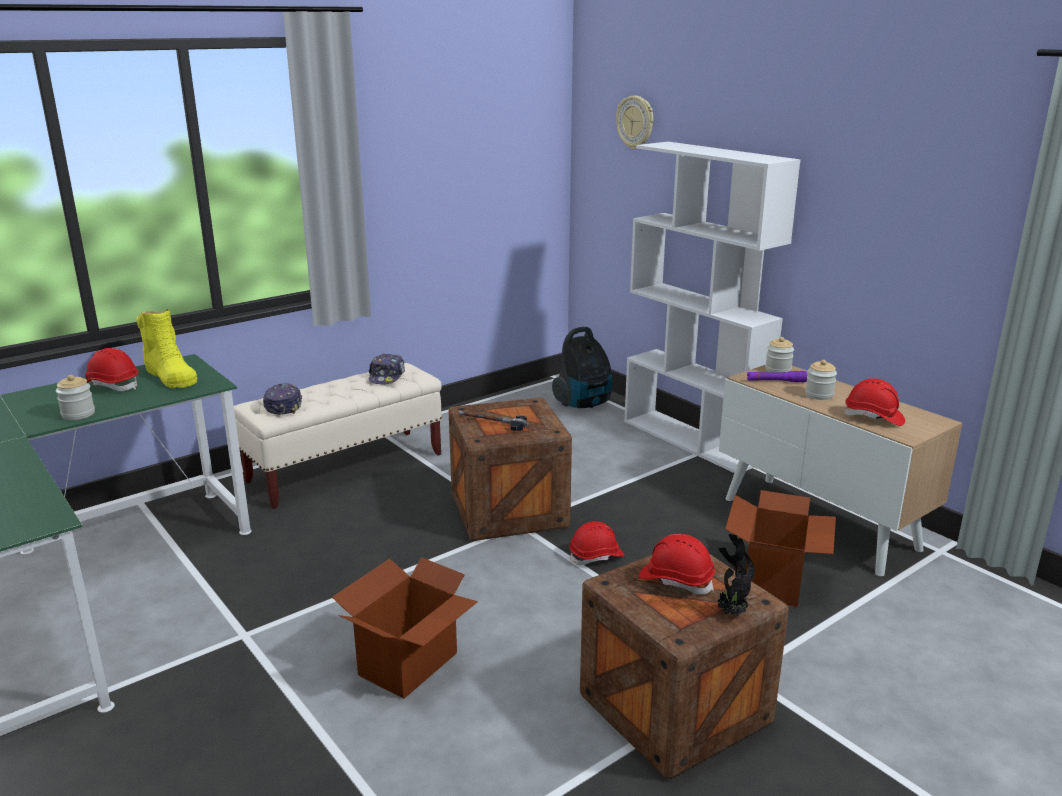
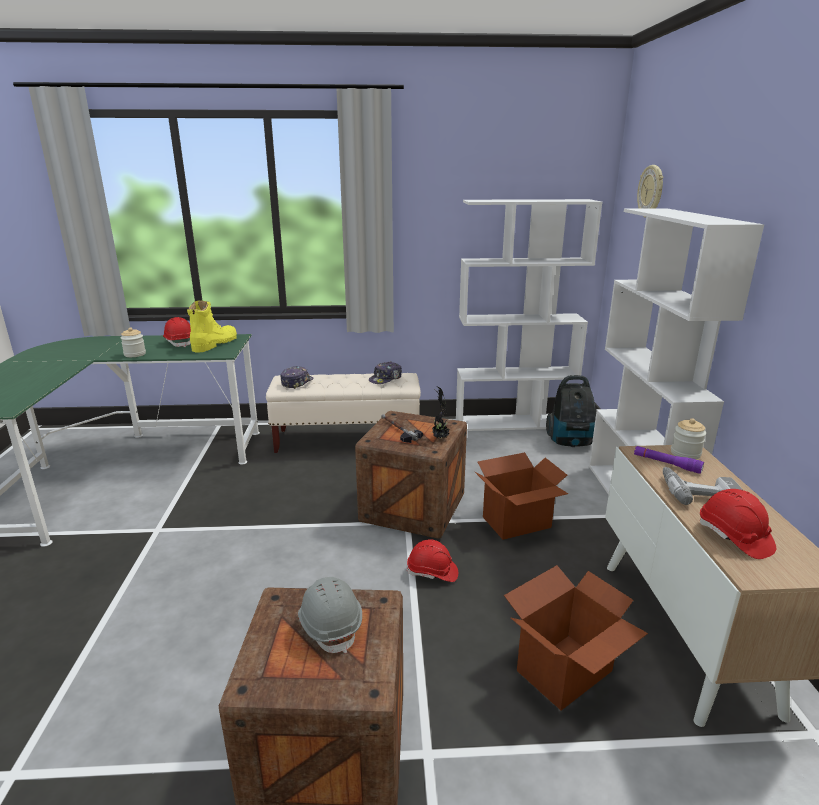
camera: 35 degrees right, 0 degrees up
yellow boot [136,309,197,388] -> yellow boot turned 150 degrees counterclockwise [187,300,237,353]
cardboard box [332,557,478,699] -> cardboard box moved to [475,452,568,540]
red hard hat [639,534,715,595] -> grey hard hat [298,577,362,653]
potted plant [718,534,755,616] -> potted plant moved to [432,387,450,439]
jar [805,360,837,400] -> power drill [663,467,743,505]
none -> white bookcase [456,199,602,431]

